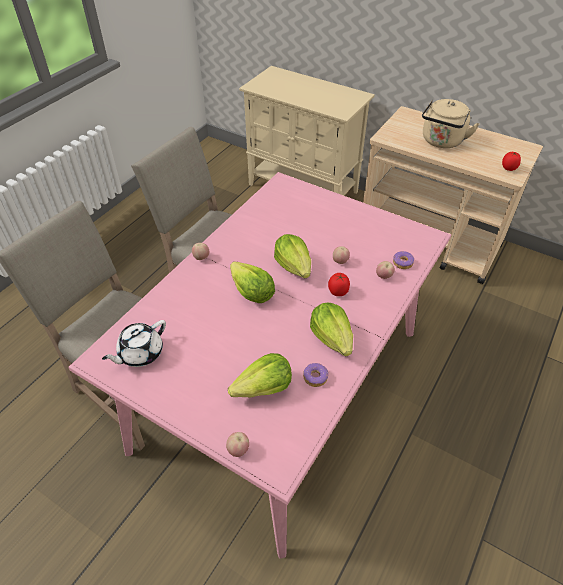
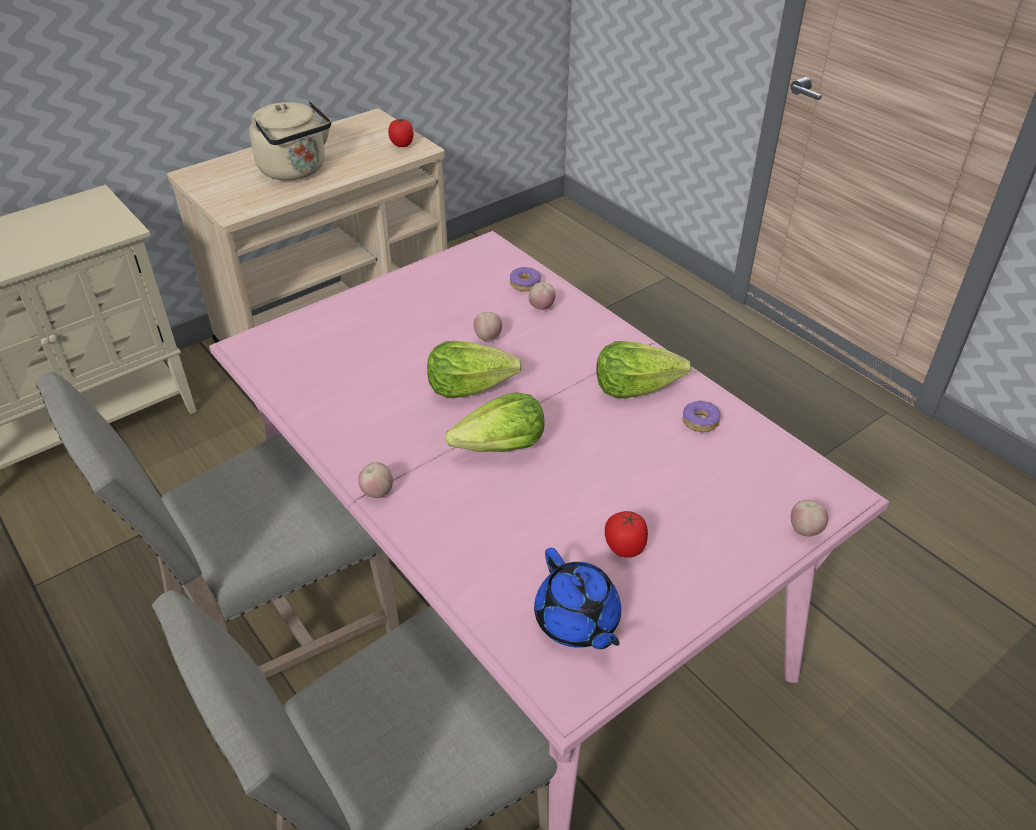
camera: 70 degrees left, 5 degrees down
white teapot [102,320,166,367] -> blue teapot [534,548,621,649]
lettuce [228,353,292,397] -> none
tomato [328,273,350,296] -> tomato moved to [605,511,648,558]

